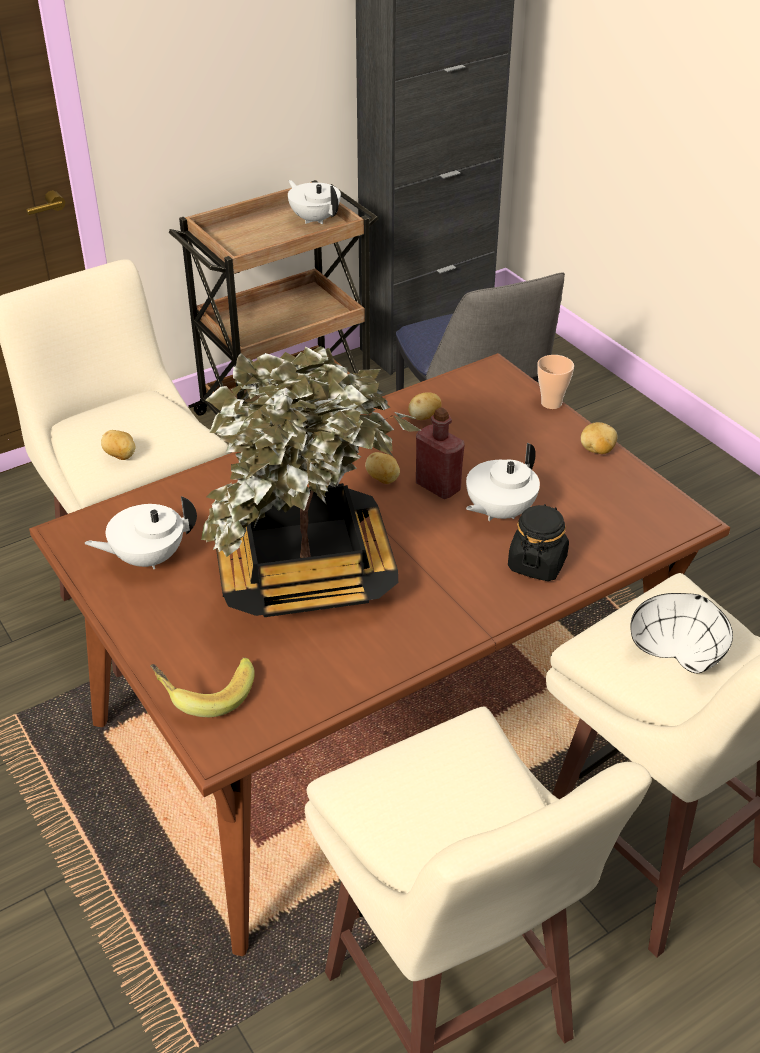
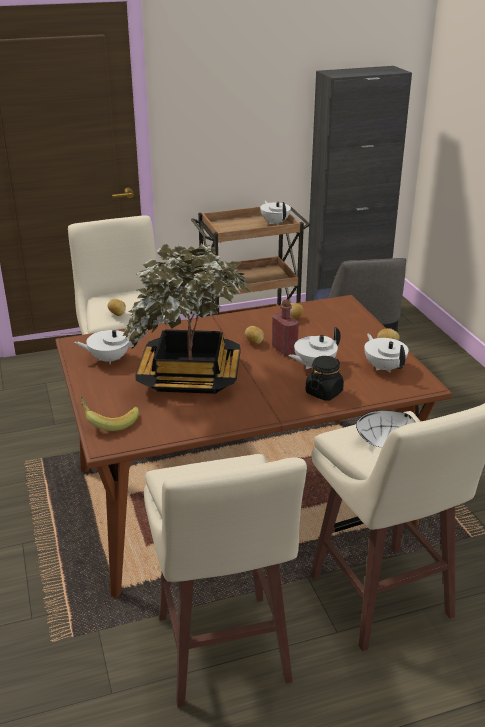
camera: 15 degrees right, 10 degrees down
cup [537,355,574,409] -> none
none -> white teapot [364,334,409,373]

